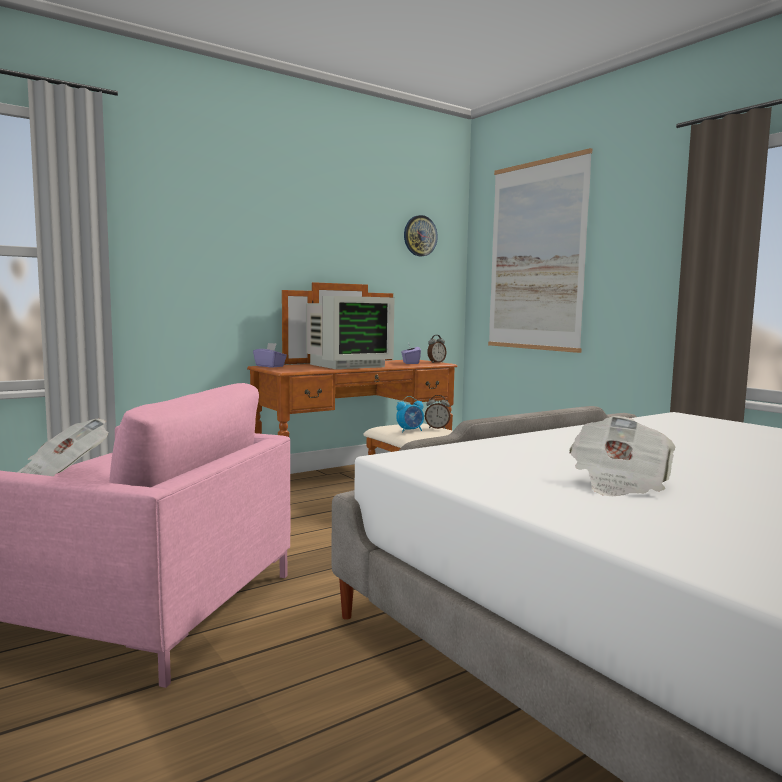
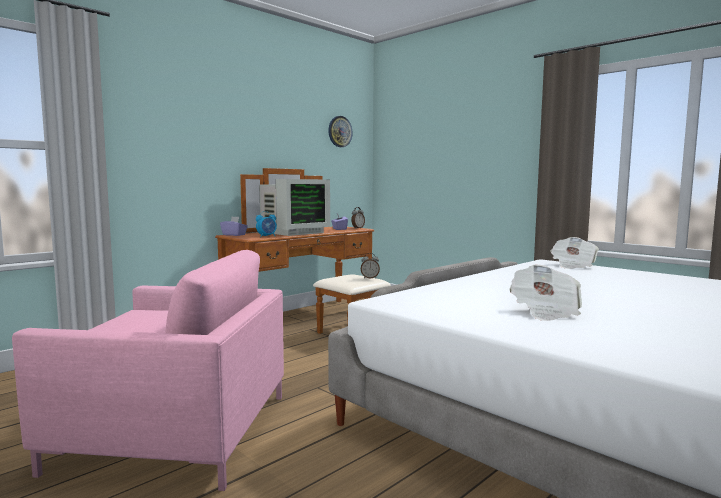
camera: 10 degrees left, 0 degrees up
newspaper [18,419,108,476] -> newspaper moved to [550,237,599,269]
alarm clock [396,396,424,432] -> alarm clock moved to [256,211,277,237]
picture [488,148,592,353] -> none

